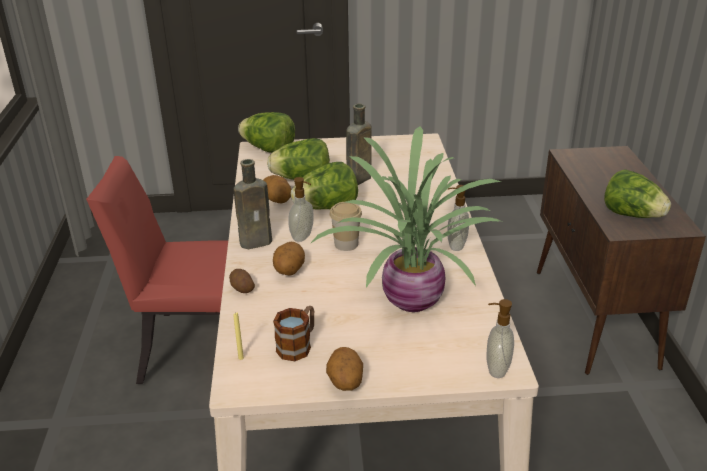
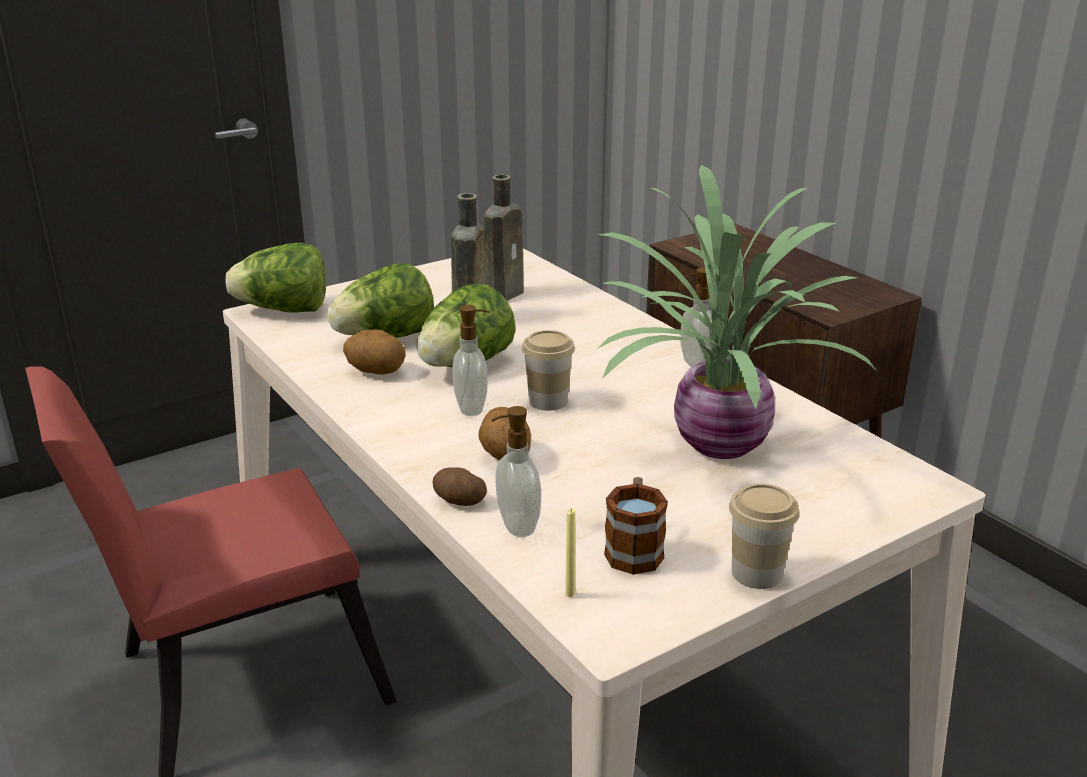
camera: 30 degrees left, 5 degrees down
brown bottle [233,159,272,249] -> brown bottle moved to [484,175,524,301]
potato [326,347,363,391] -> cup [729,483,800,589]
soap dispenser [486,299,514,378] -> soap dispenser moved to [491,406,541,537]
lettuce [604,169,671,218] -> none

